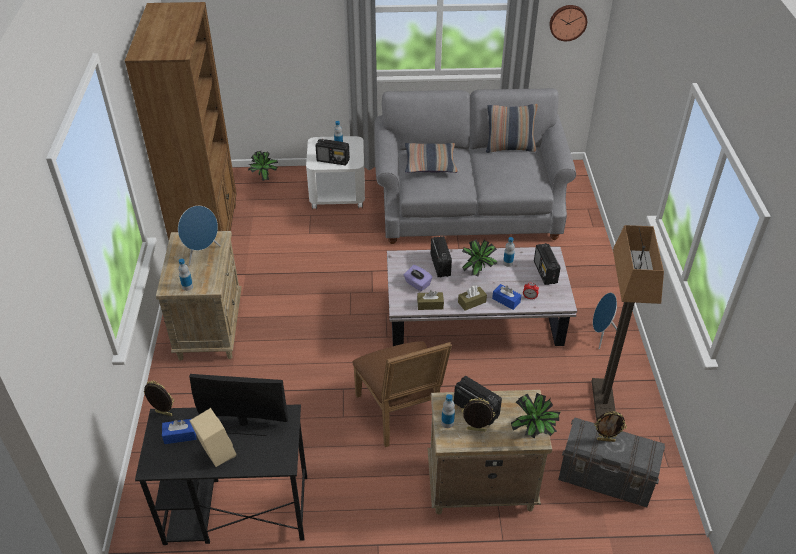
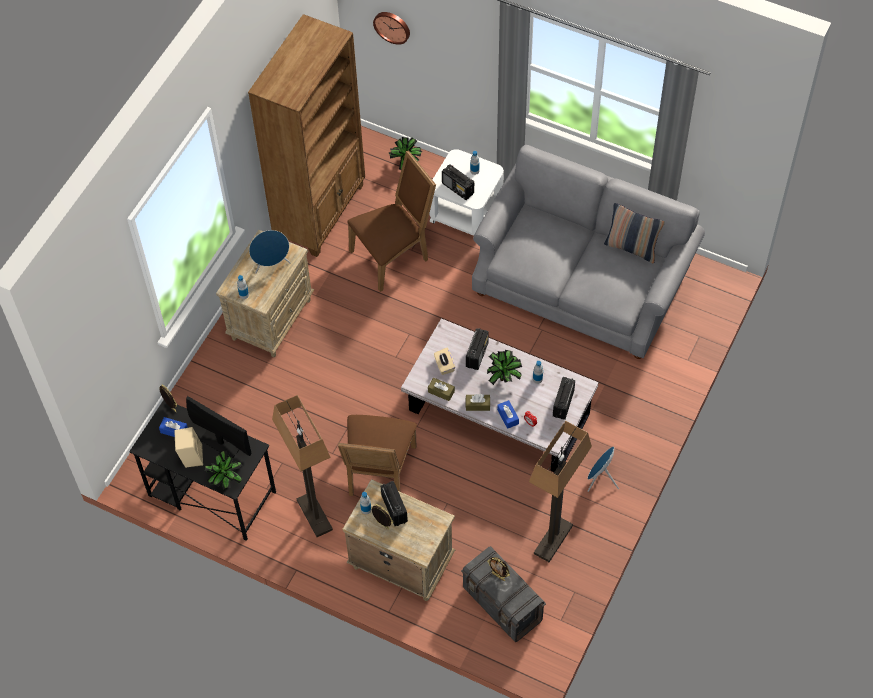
camera: 30 degrees right, 15 degrees up
purple tissue box [404,265,432,291] -> beige tissue box [434,348,455,375]
pillow [405,143,458,173] -> none
potted plant [511,393,560,439] -> potted plant moved to [204,451,243,489]
wall clock [549,5,587,41] -> wall clock moved to [373,12,410,45]
none -> floor lamp [272,395,333,537]
none -> brown chair [348,150,436,292]

